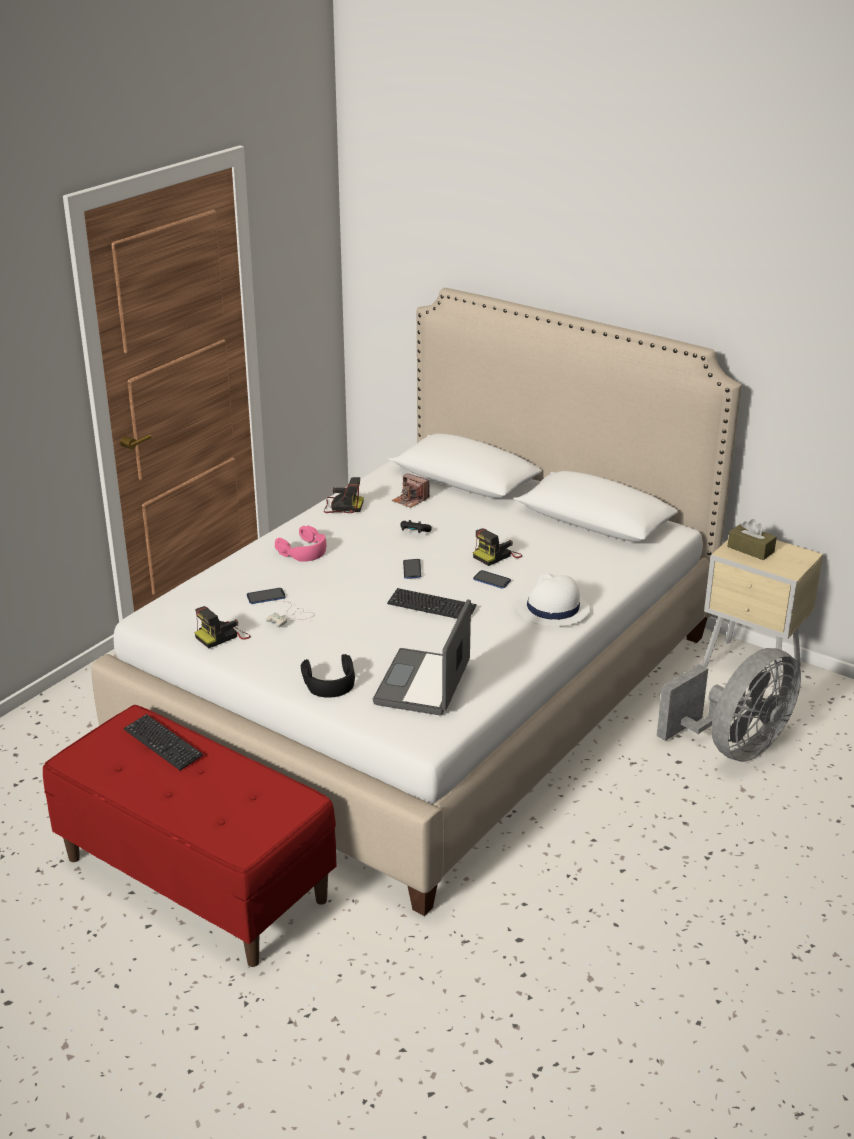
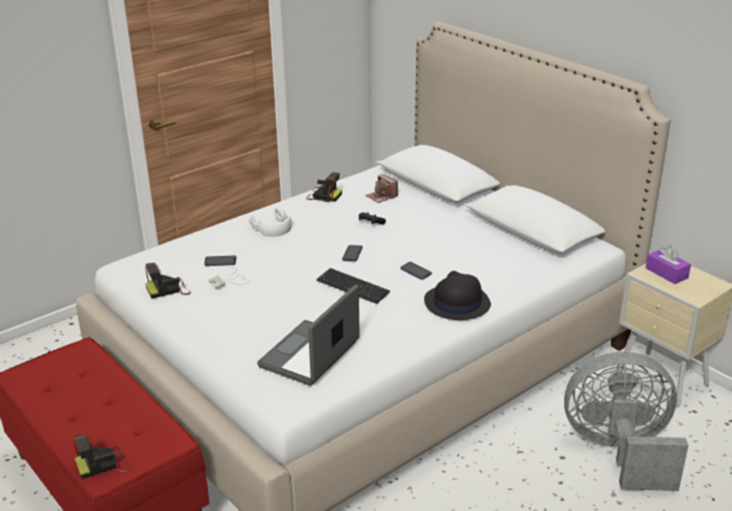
camera: 15 degrees right, 0 degrees up
keyboard [124,714,203,770] -> none
pink headphones [275,525,326,562] -> white headphones [249,207,292,237]
black headphones [301,654,355,698] -> none
camera [473,528,522,566] -> camera moved to [74,434,130,479]
white hat [516,573,590,627] -> black hat [424,271,491,320]
grey fan [657,648,801,762] -> grey fan turned 150 degrees counterclockwise [564,352,689,491]
brown tissue box [727,519,777,560] -> purple tissue box [646,245,691,284]

